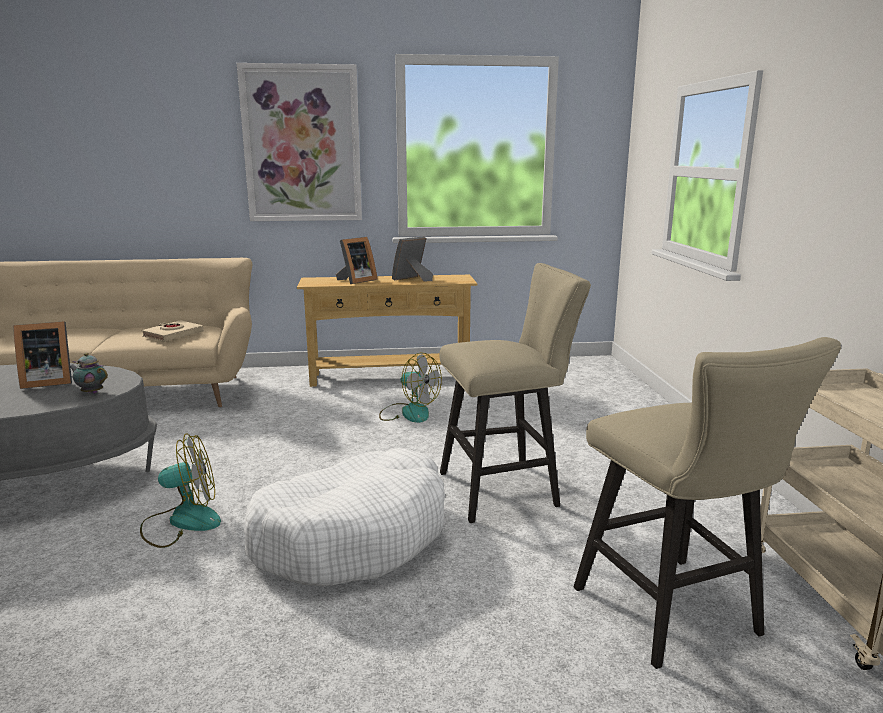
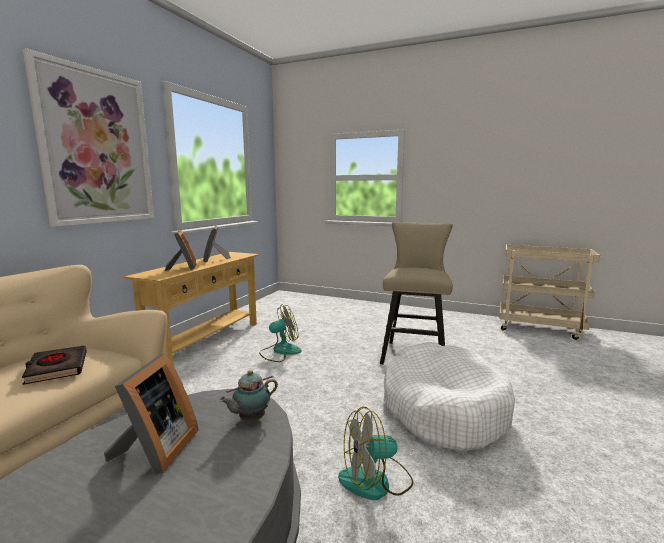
camera: 60 degrees left, 5 degrees down
fan [140,433,221,548] -> fan turned 120 degrees counterclockwise [338,406,414,500]
beige book [141,320,204,342] -> black book [22,345,87,385]
beige stool [574,337,841,669] -> none

